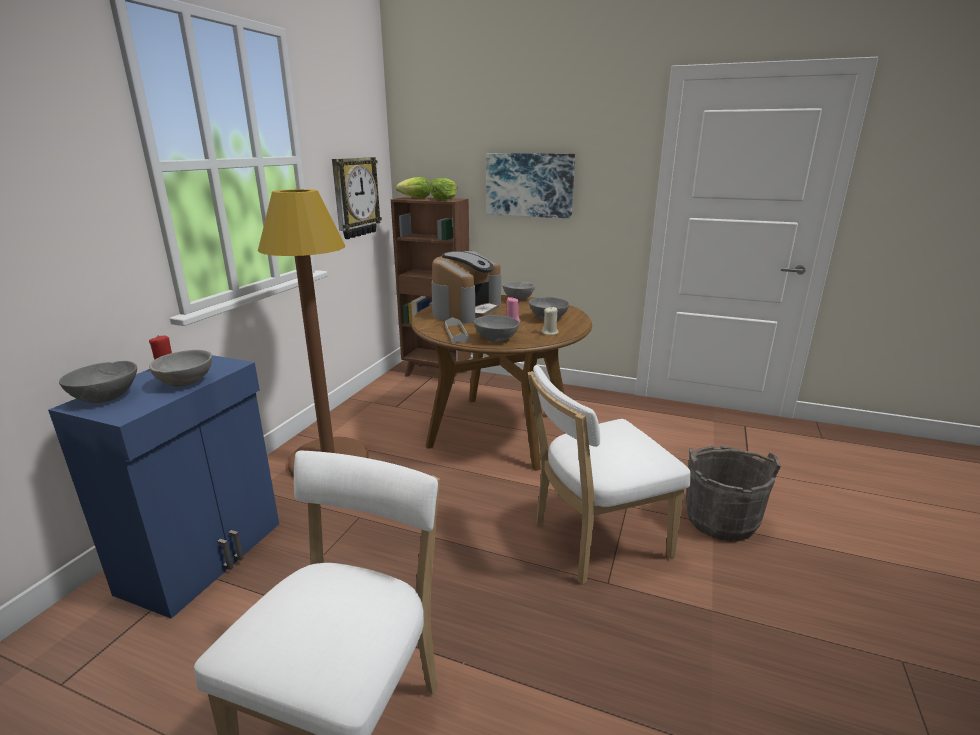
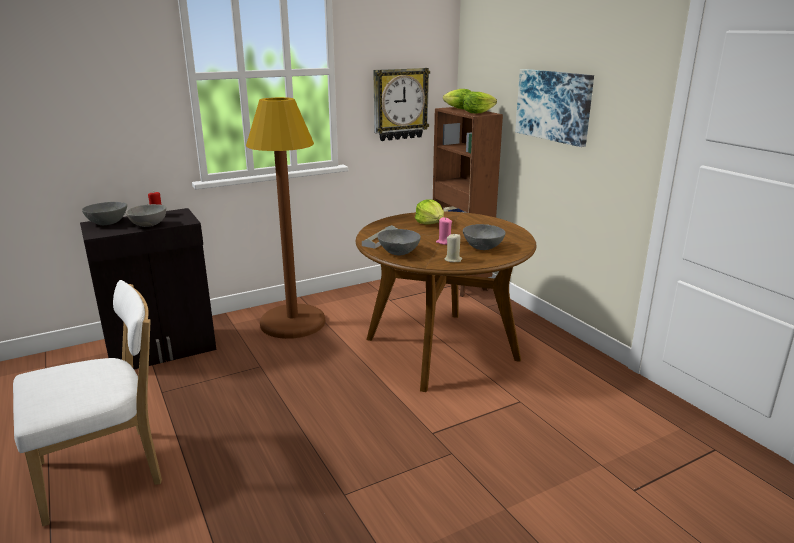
camera: 40 degrees right, 0 degrees up
blue cabinet [48,355,279,619] -> black cabinet [80,208,216,370]
coffee machine [432,251,501,323] -> lettuce [415,199,444,225]
grey bowl [503,281,535,300] -> none
white chair [528,365,691,585] -> none
grey bucket [685,446,781,541] -> none

